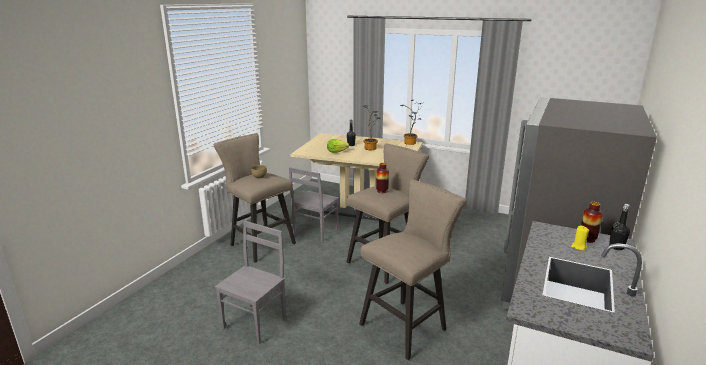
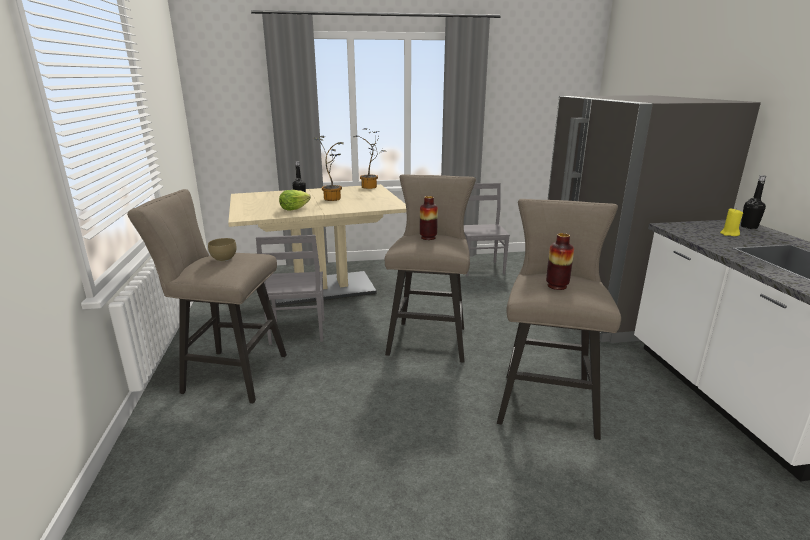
camera: 35 degrees left, 0 degrees up
grey chair [215,221,286,344] -> grey chair moved to [464,183,510,276]
vase [581,202,603,243] -> vase moved to [546,233,574,290]

